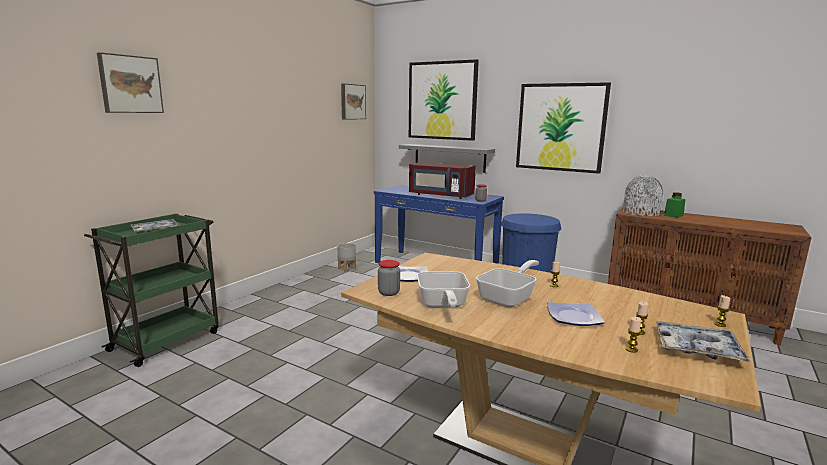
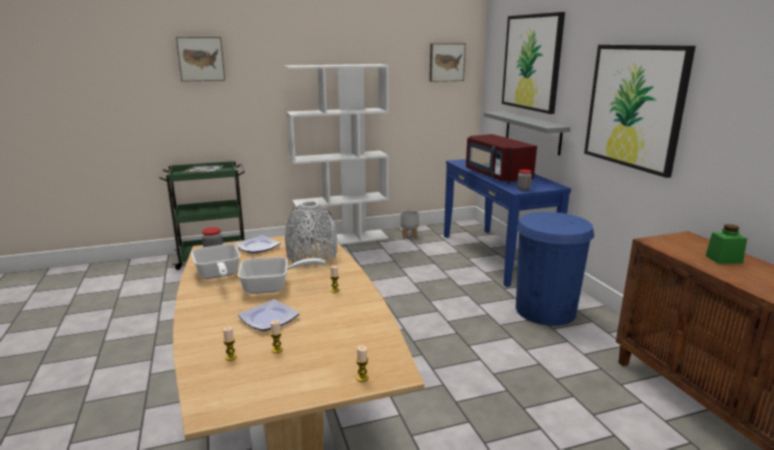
camera: 40 degrees right, 5 degrees up
frying pan [417,271,470,308] -> frying pan turned 60 degrees counterclockwise [191,244,240,279]
grey vase [623,175,663,217] -> grey vase moved to [285,202,337,266]
tray [655,321,750,363] -> none
none -> white bookcase [284,64,389,245]

